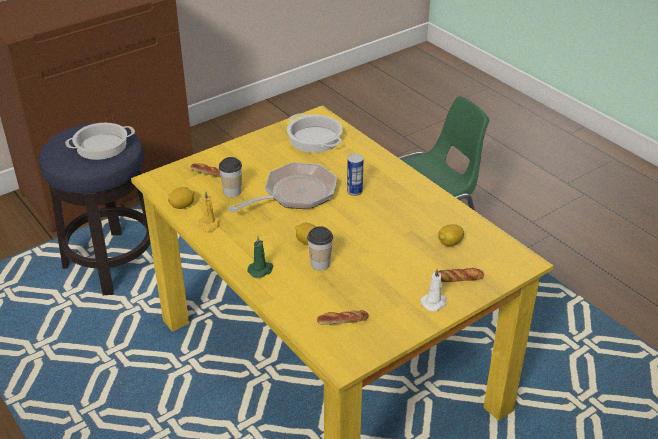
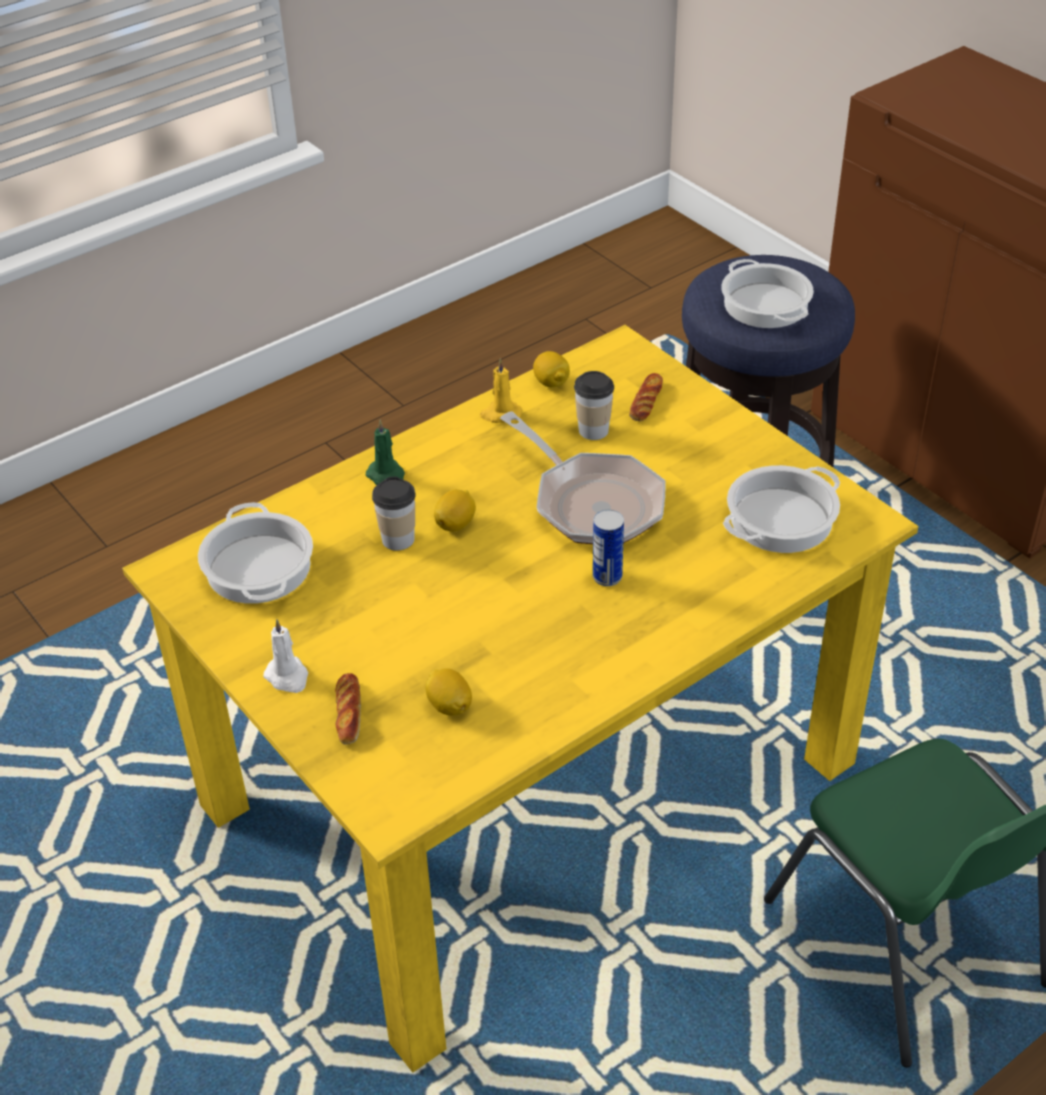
camera: 90 degrees right, 5 degrees up
bread [317,310,368,325] -> cooking pot [198,502,313,604]

